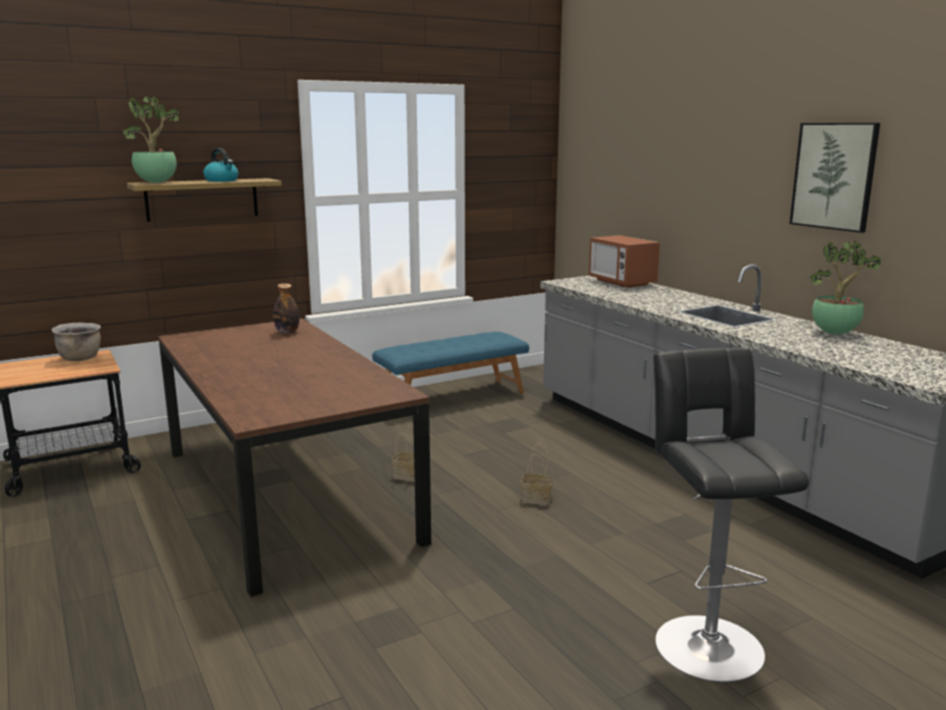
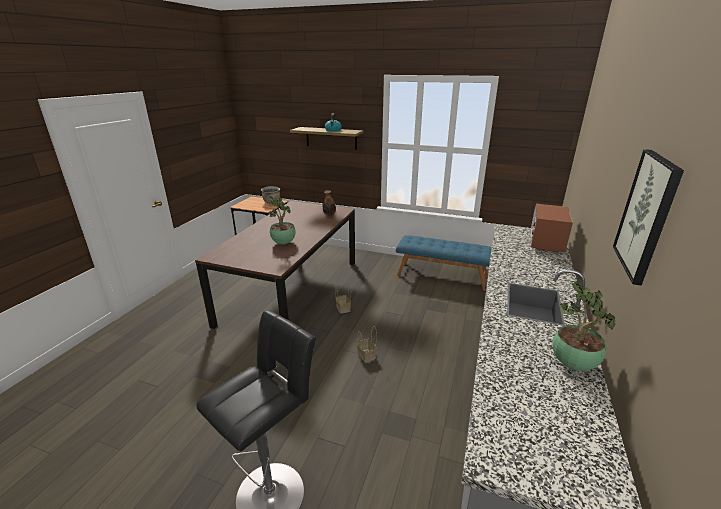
camera: 50 degrees right, 10 degrees up
potted plant [122,96,179,183] -> potted plant moved to [268,196,296,244]

